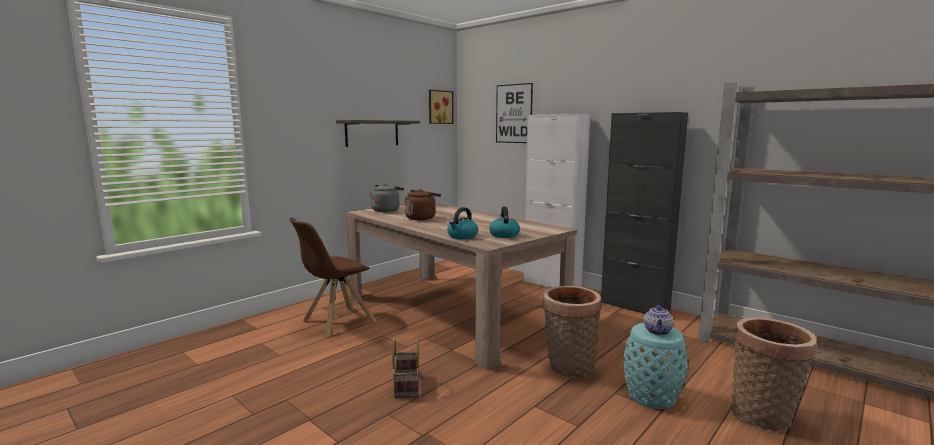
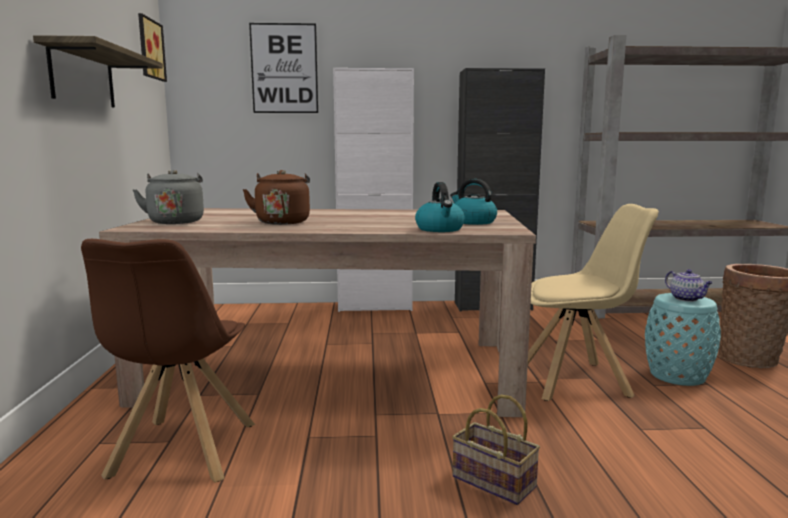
camera: 45 degrees left, 0 degrees up
basket [543,286,602,378] -> beige chair [528,204,659,401]

